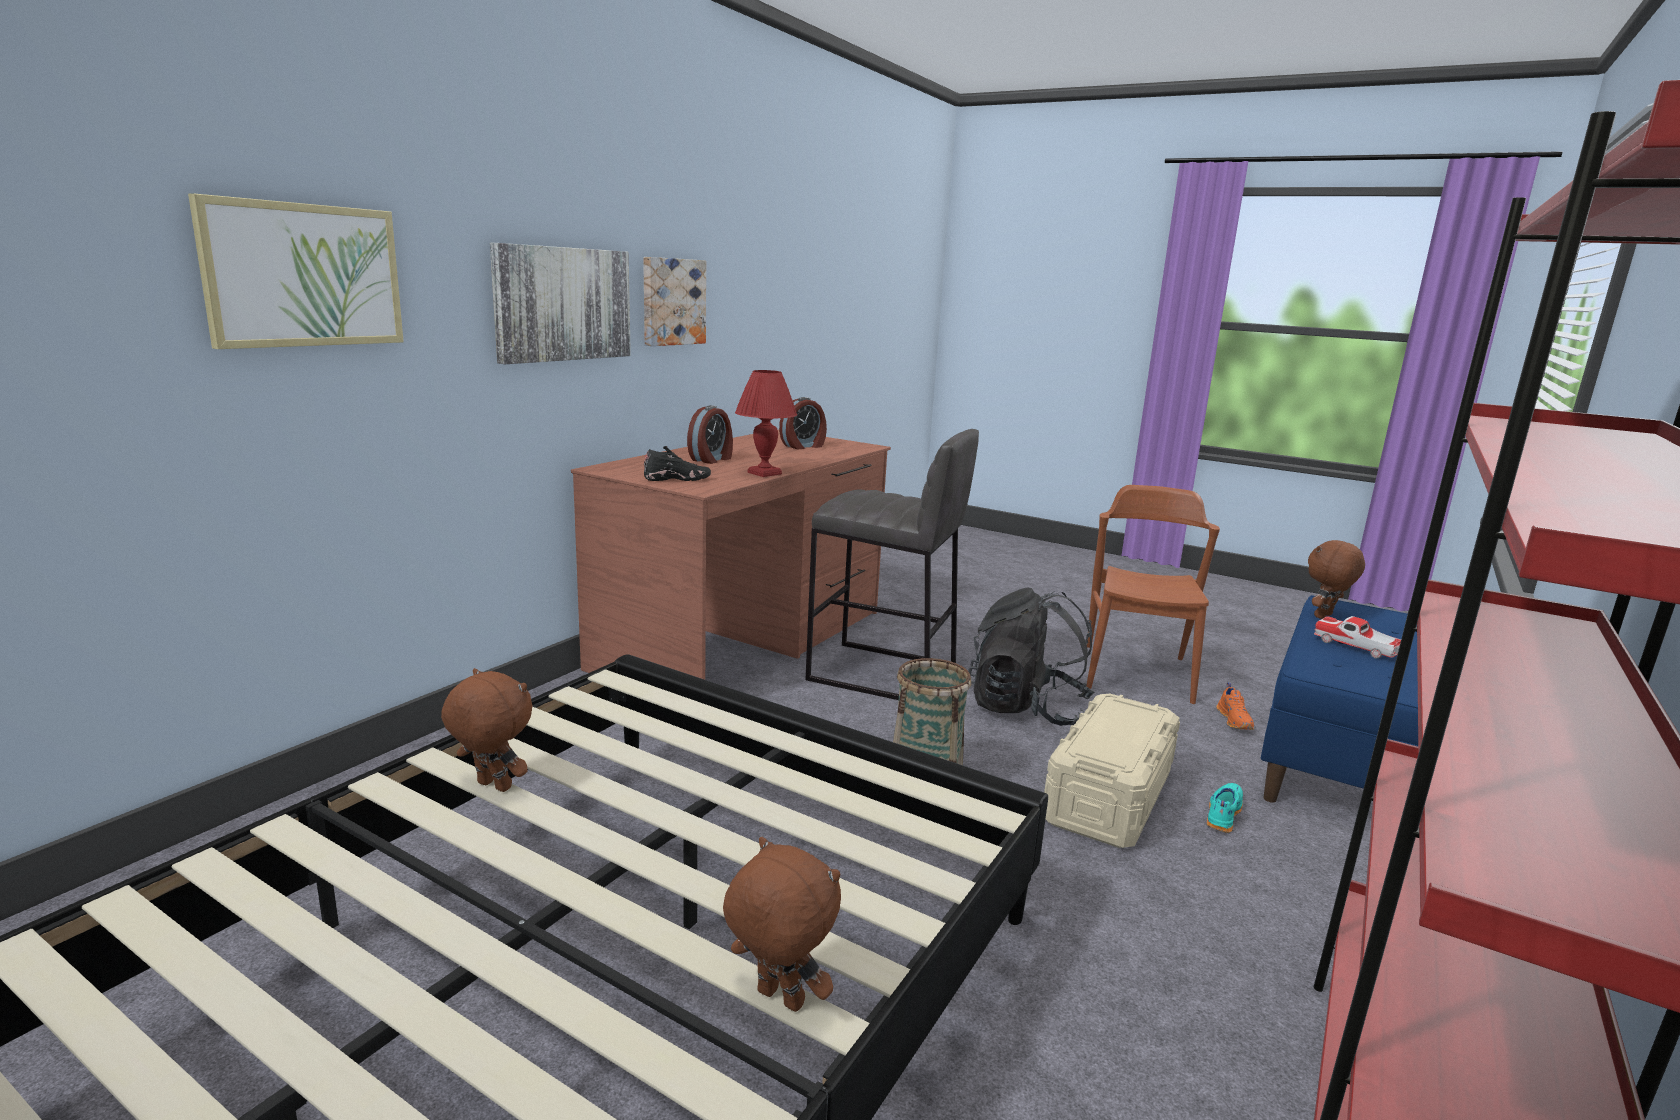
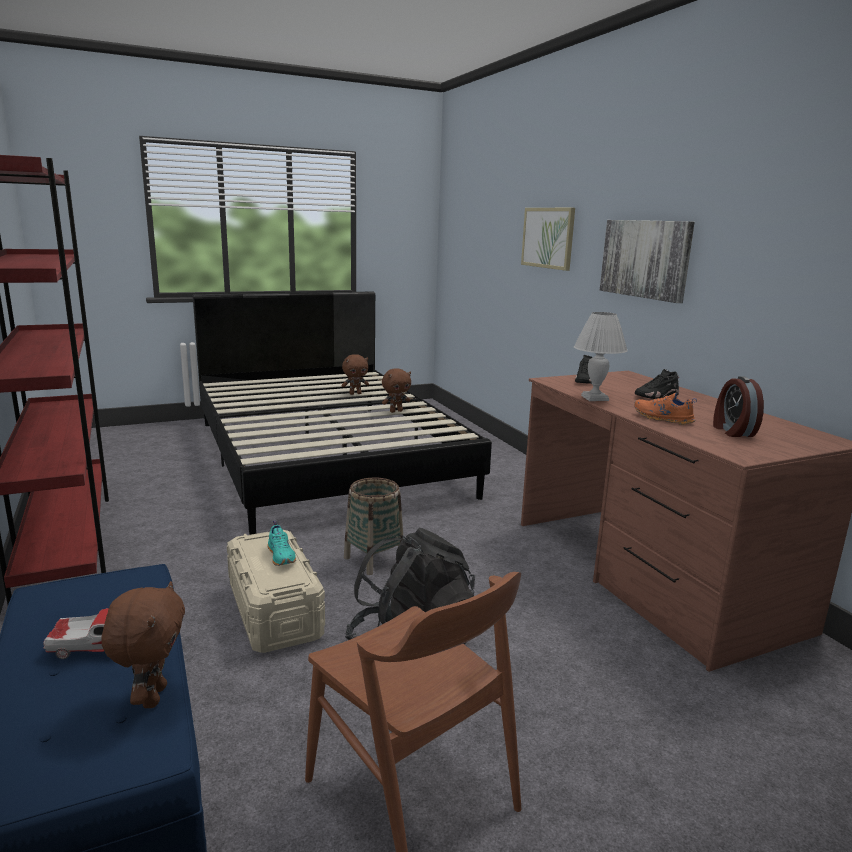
camera: 125 degrees right, 0 degrees up
picture [643,257,706,346] -> none
alarm clock [687,405,733,464] -> black shoe [635,369,679,399]
brown plush toy [723,837,841,1012] -> brown plush toy moved to [342,354,369,395]
red table lamp [735,370,797,477] -> white table lamp [574,312,628,401]
grey stool [806,429,979,700] -> none
turquoise shoe [1207,783,1243,833] -> turquoise shoe moved to [267,521,296,566]
orange shoe [1217,683,1254,730] -> orange shoe moved to [634,393,697,425]

